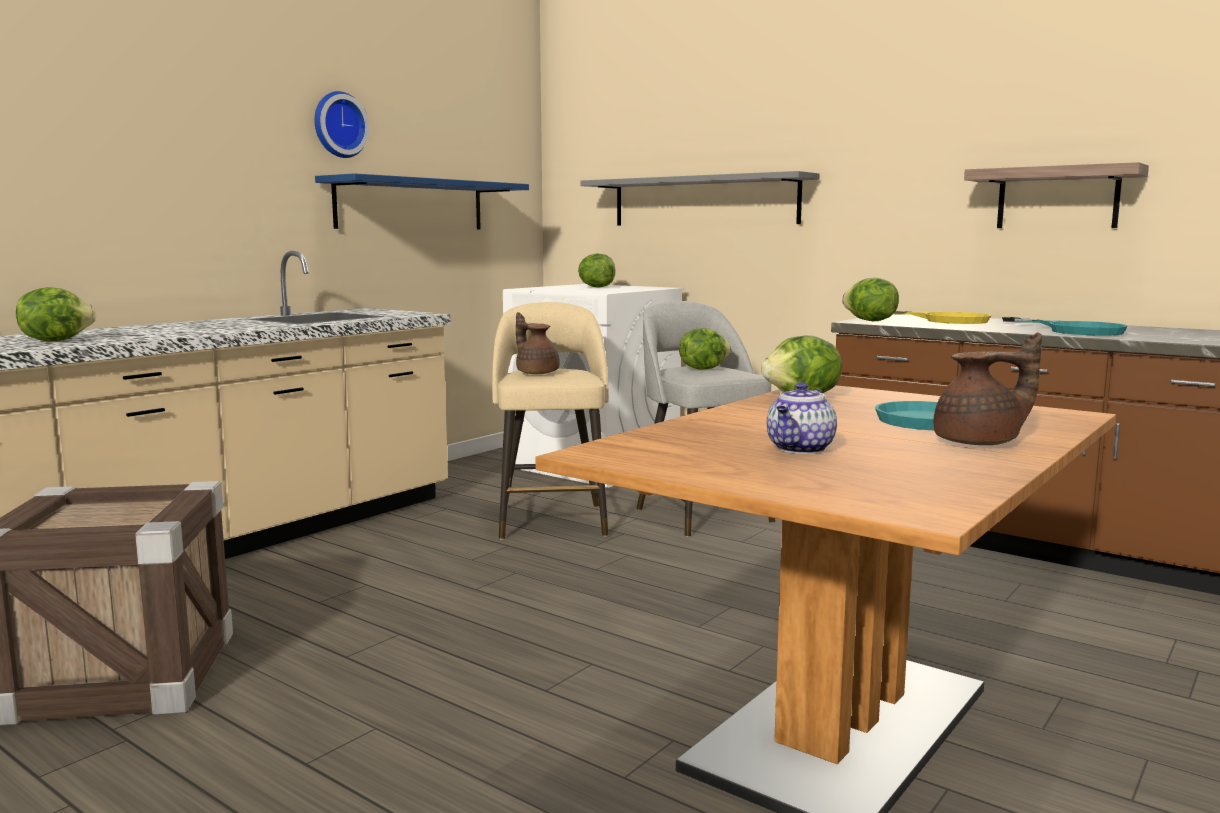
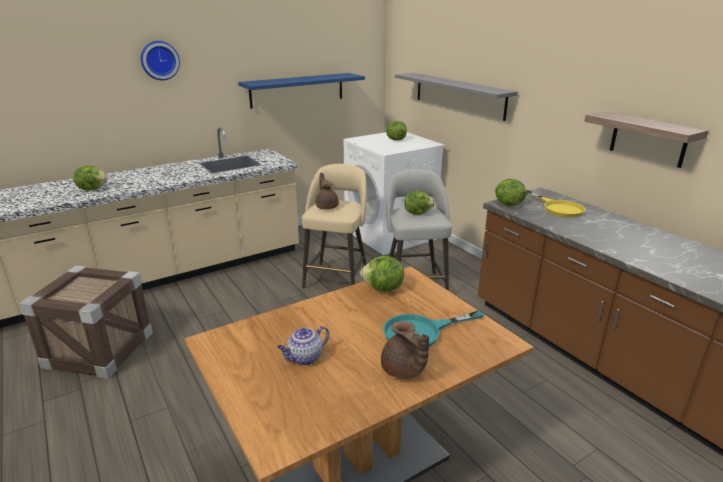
camera: 20 degrees right, 15 degrees up
wall clock [315,91,370,158] -> wall clock moved to [141,41,180,80]
brown teapot [934,332,1042,445] -> brown teapot turned 45 degrees clockwise [381,321,429,379]
turquoise frying pan [1002,317,1128,336] -> none

